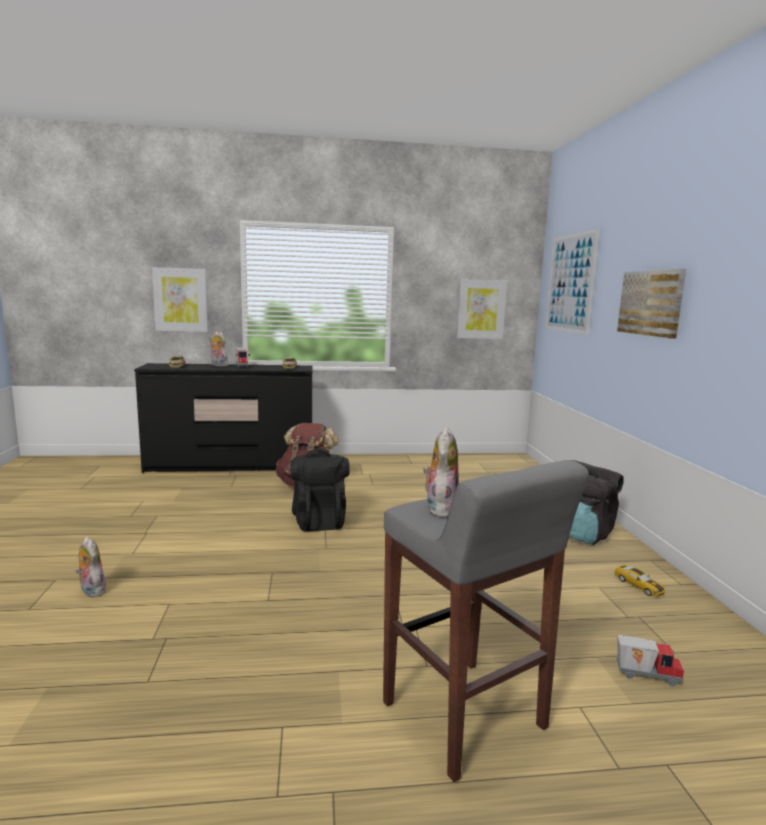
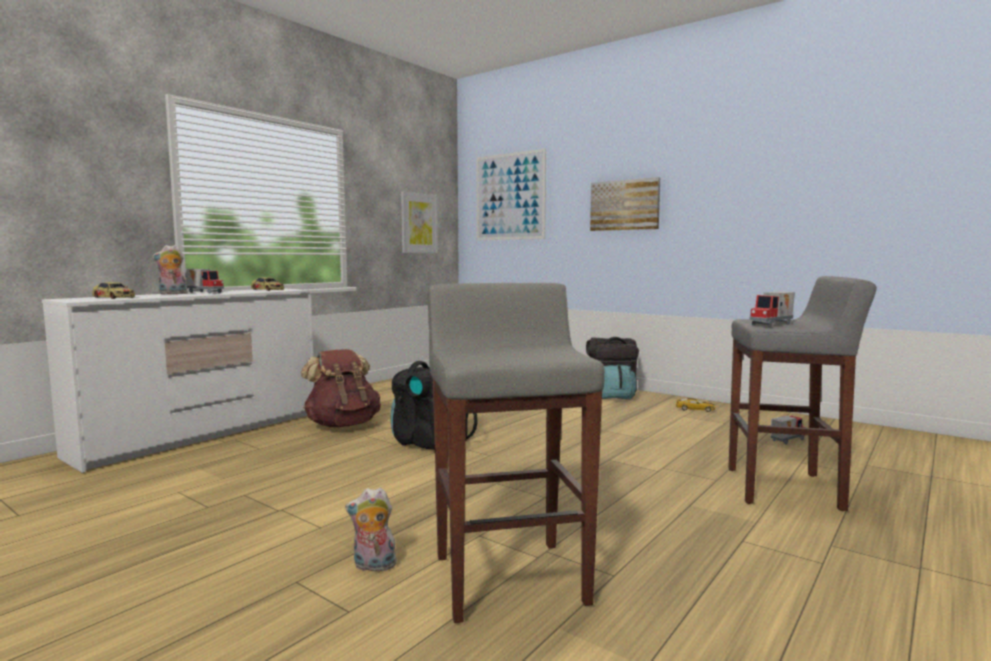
camera: 45 degrees left, 5 degrees down
black dresser [134,363,313,473] -> white dresser [42,288,314,473]
picture [152,267,208,332] -> none
plush toy [423,427,459,517] -> toy truck [749,291,795,327]
none -> grey stool [427,283,604,623]

